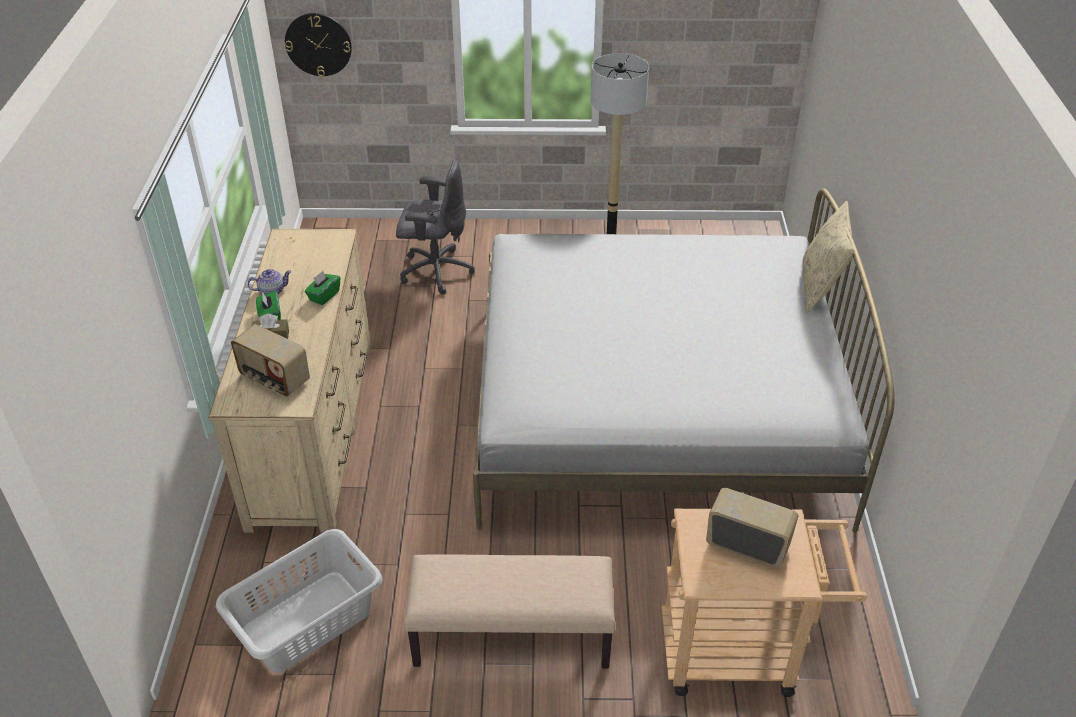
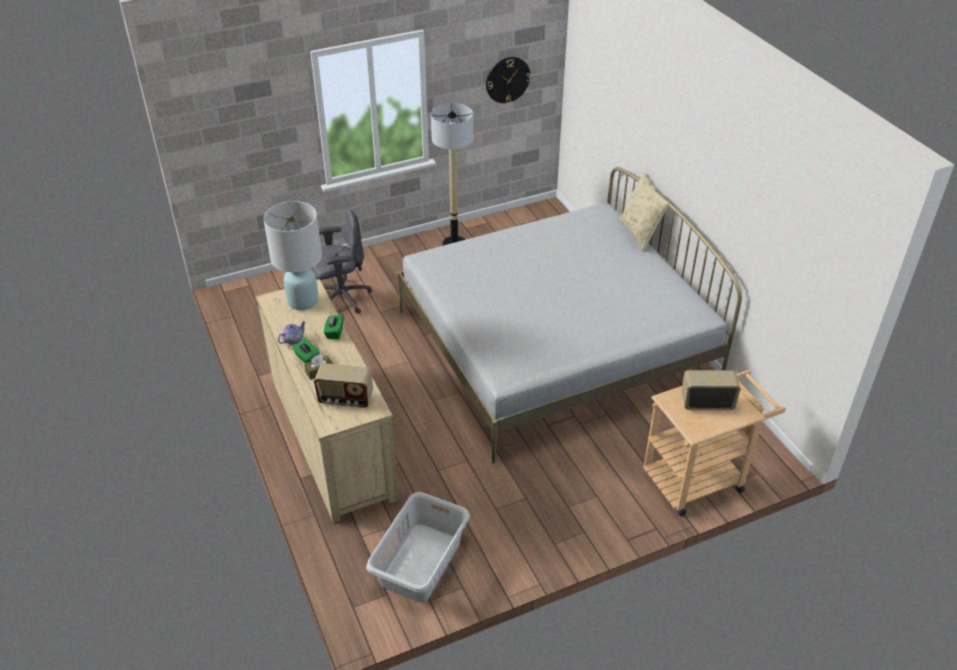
camera: 25 degrees left, 0 degrees up
wall clock [285,13,352,77] -> wall clock moved to [486,57,531,103]
beige bench [404,555,615,668] -> none
none -> white table lamp [263,201,322,310]

